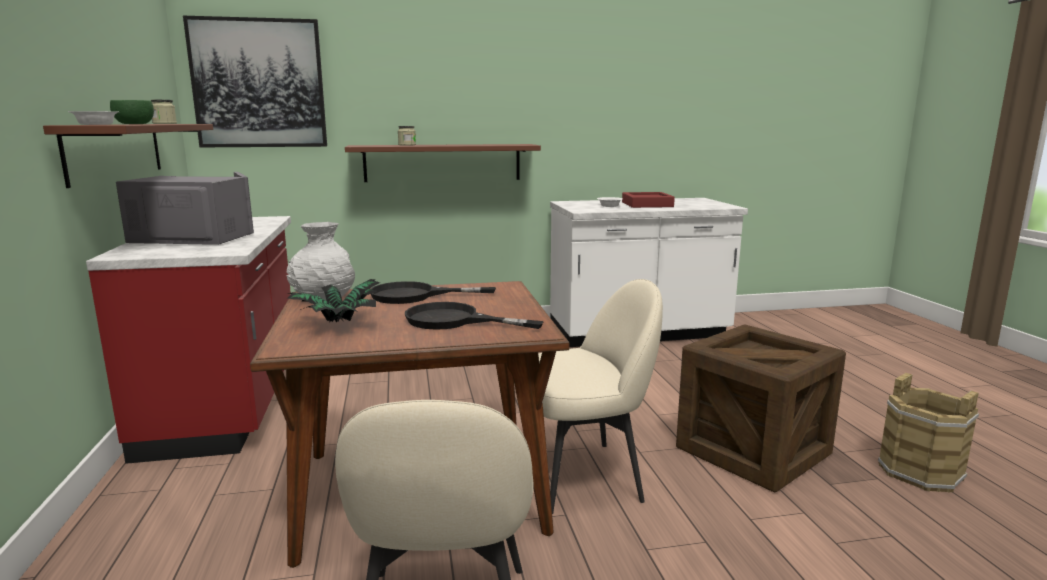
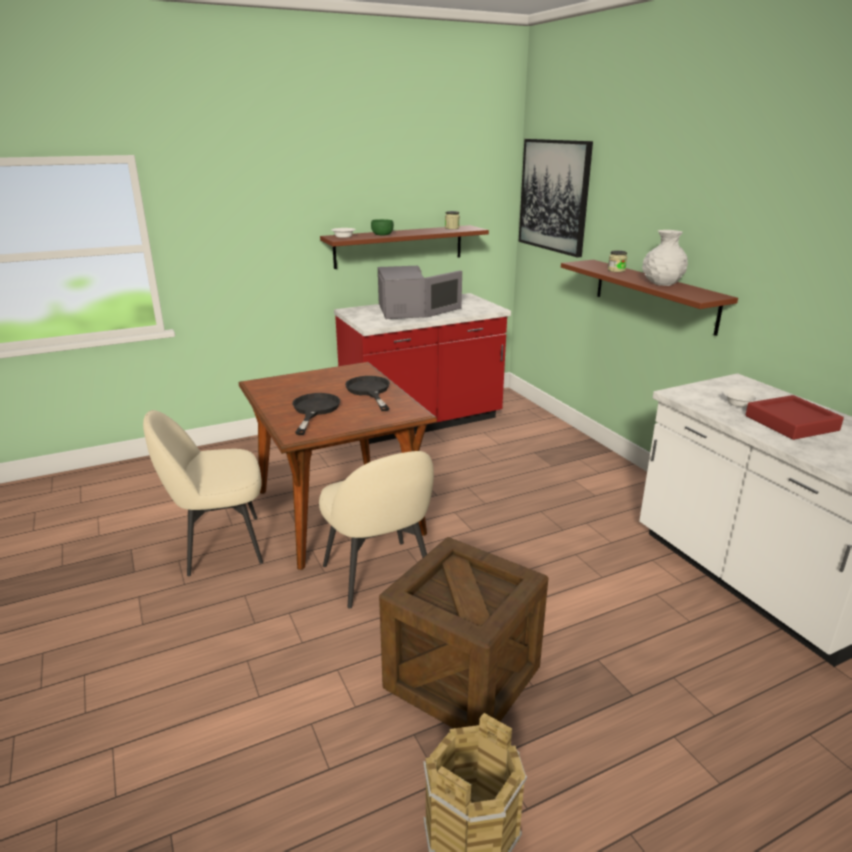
camera: 75 degrees right, 10 degrees up
white vase [286,222,355,300] -> white vase moved to [642,230,688,286]
potted plant [287,279,385,323] -> none

